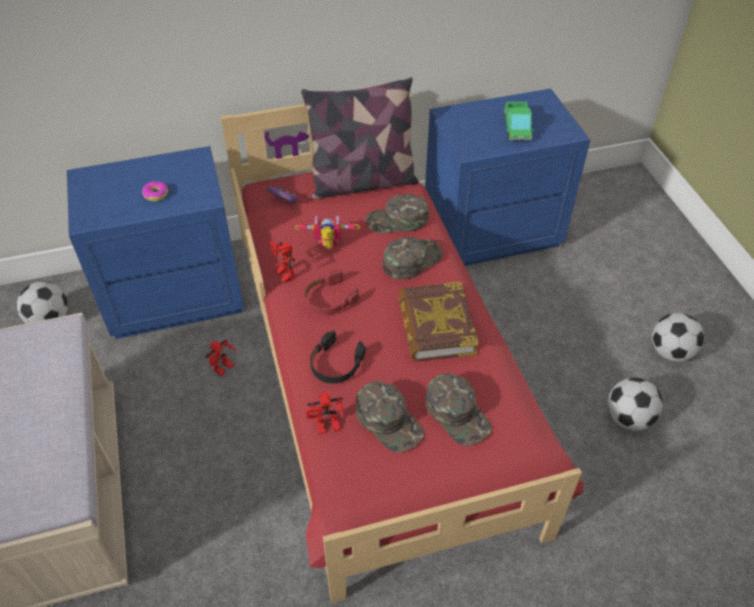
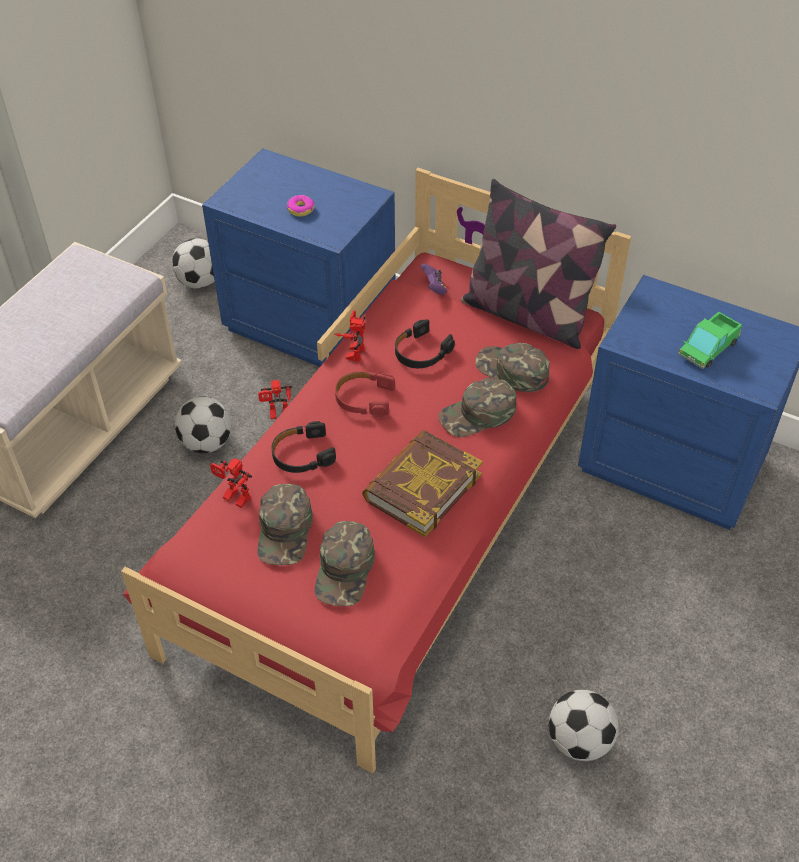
camera: 45 degrees right, 0 degrees up
toy robot [295,216,360,248] -> black headphones [395,319,455,368]
green cap [382,237,443,279] -> green cap turned 150 degrees clockwise [438,378,516,437]
football [652,313,705,362] -> football moved to [175,397,232,453]

